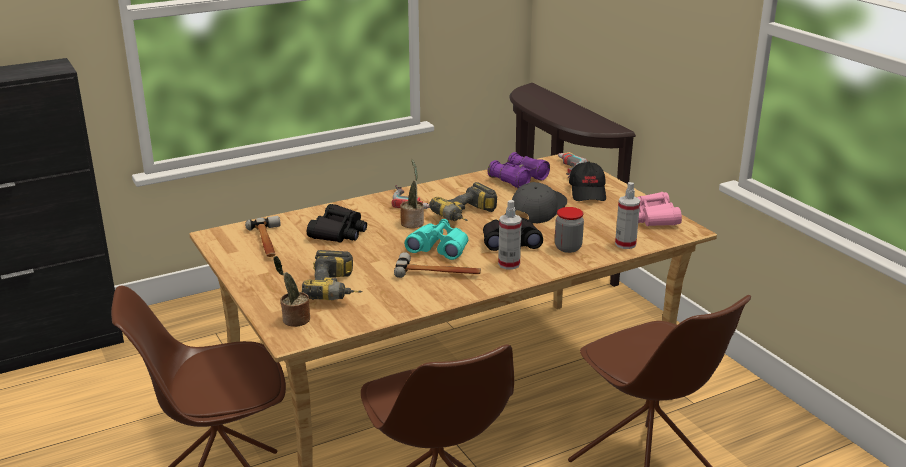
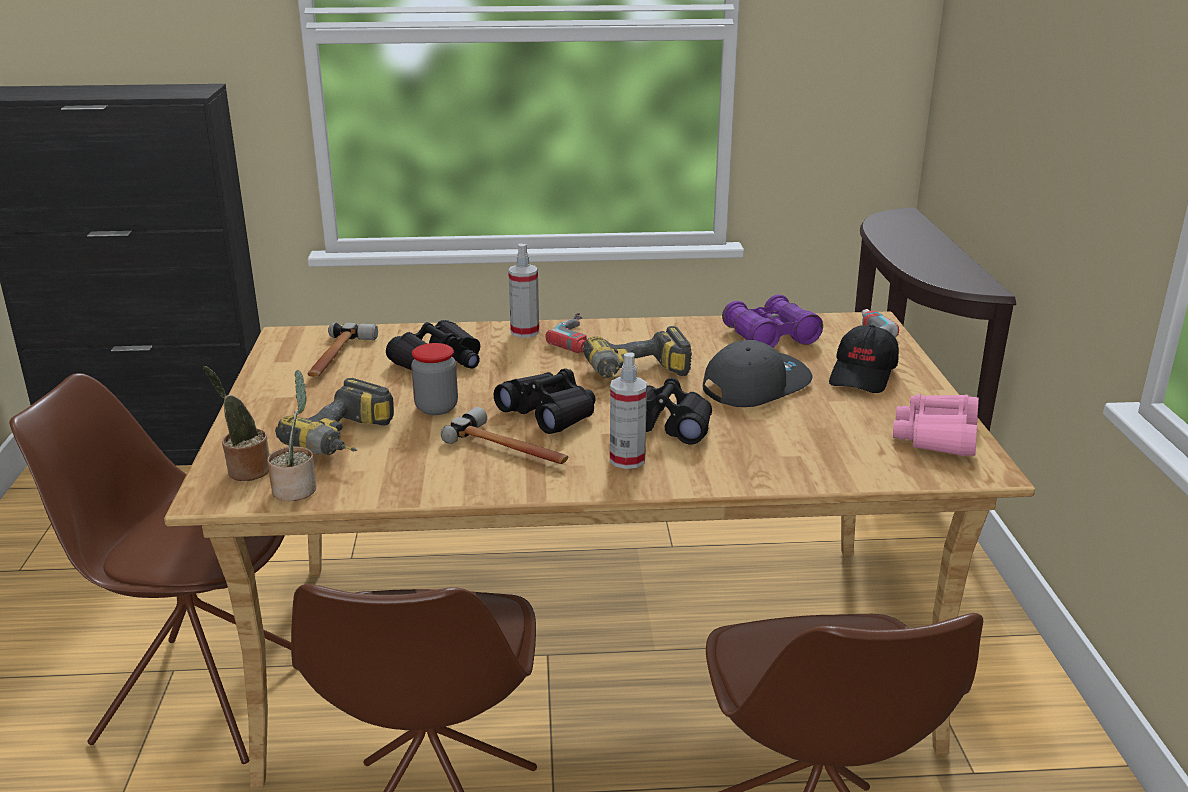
camera: 25 degrees right, 0 degrees up
potted plant [400,159,424,228] -> potted plant moved to [267,370,316,501]
turquoise binoculars [404,219,468,260] -> black binoculars [494,368,595,434]
jar [555,207,584,253] -> jar moved to [411,343,458,415]
spray bottle [615,182,640,249] -> spray bottle moved to [508,244,539,338]

